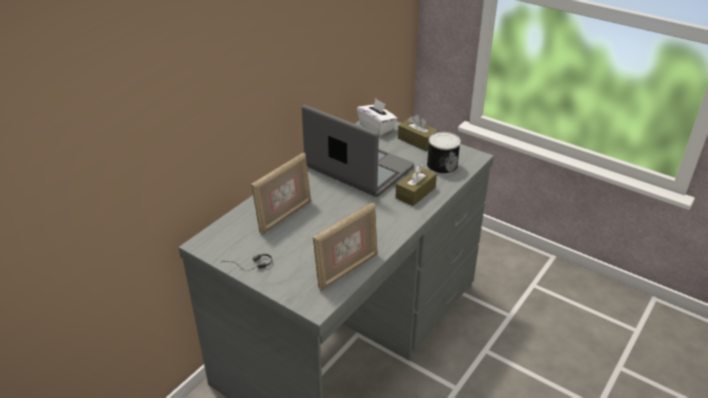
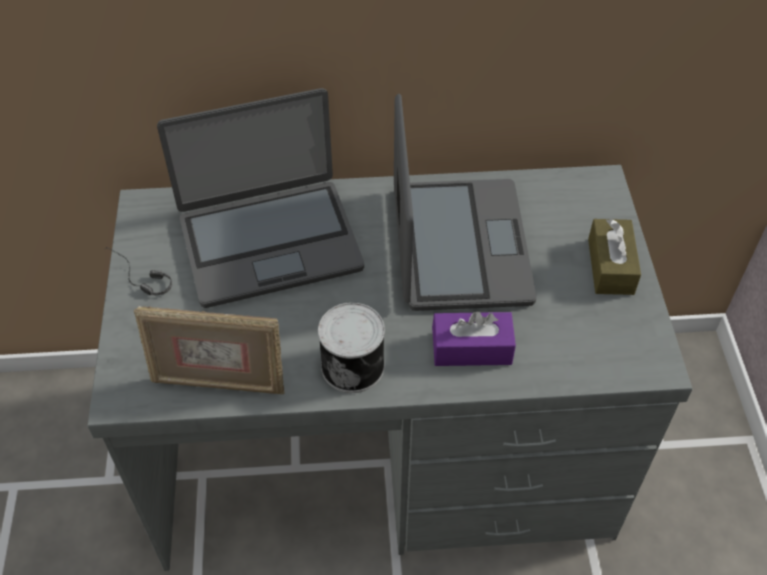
camera: 50 degrees right, 15 degrees up
picture frame [251,152,311,235] -> laptop [157,88,364,308]
white tissue box [357,98,397,136] -> none
brown tissue box [395,164,437,206] -> purple tissue box [432,311,516,366]
can [427,132,461,175] -> can moved to [318,303,385,393]

